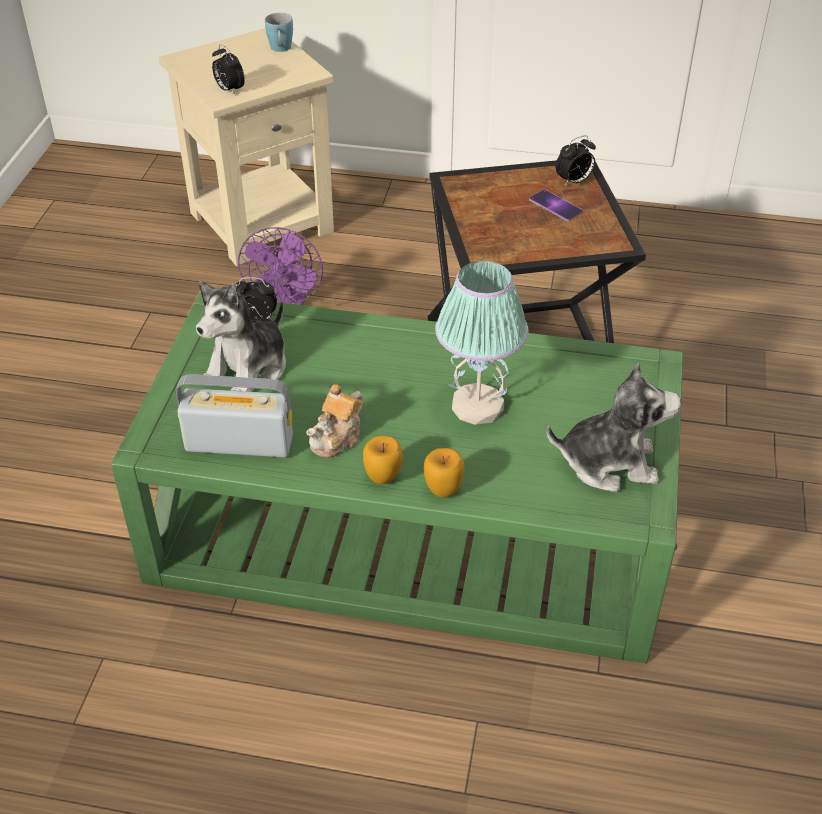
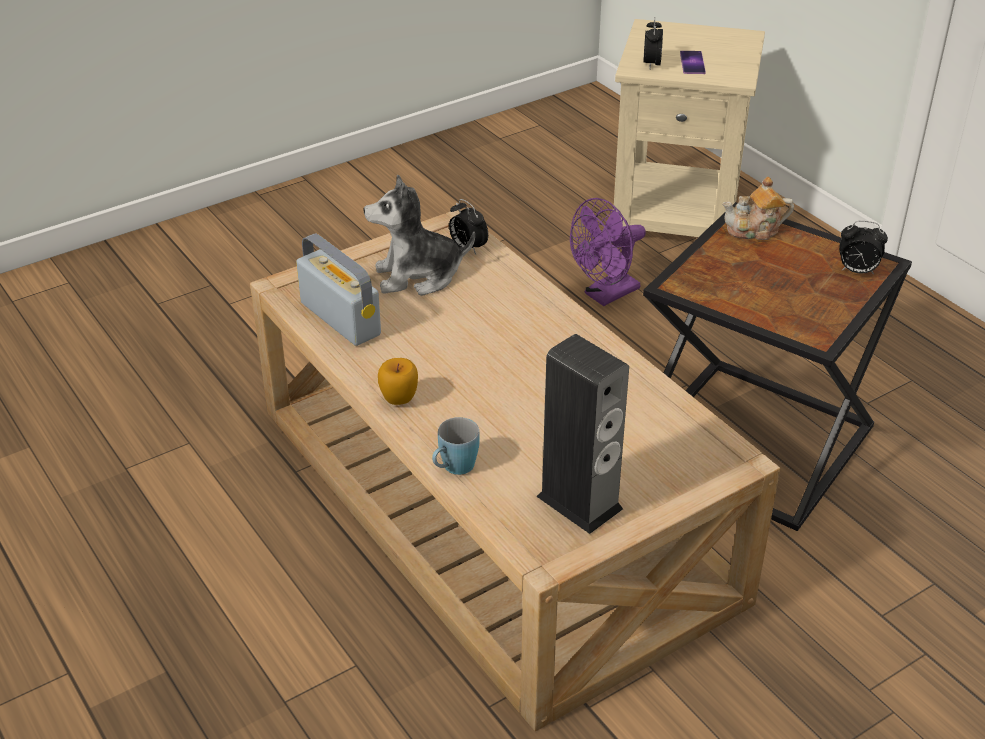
camera: 45 degrees right, 5 degrees down
green coffee table [111,293,683,663] -> beige coffee table [250,209,780,731]
blue mug [265,13,293,52] -> blue mug moved to [432,417,480,475]
teapot [306,384,363,458] -> teapot moved to [722,177,794,240]
apple [423,448,465,498] -> none
table lamp [435,261,529,425] -> none
phone [529,190,583,221] -> phone moved to [680,51,706,74]
plush toy [547,363,681,492] -> speaker [536,334,629,534]

